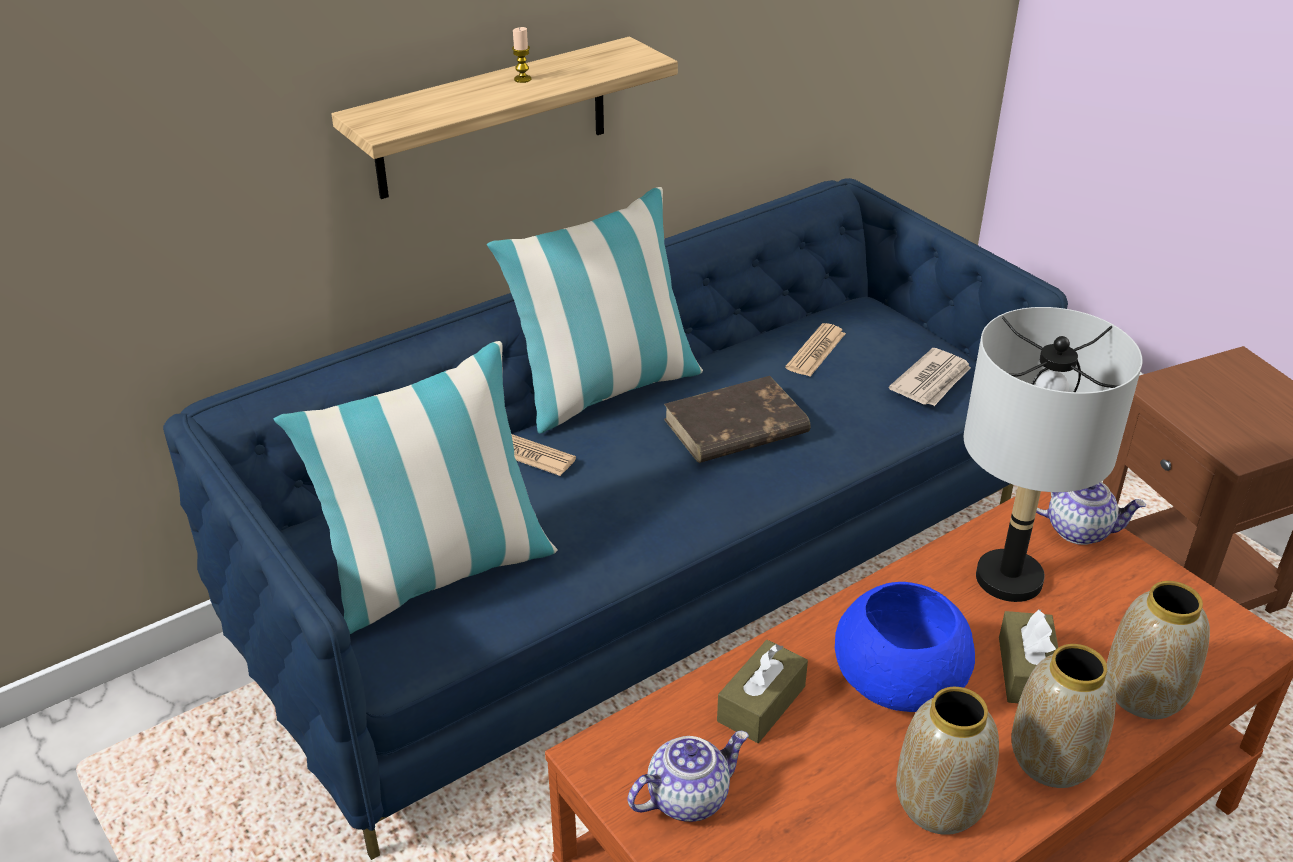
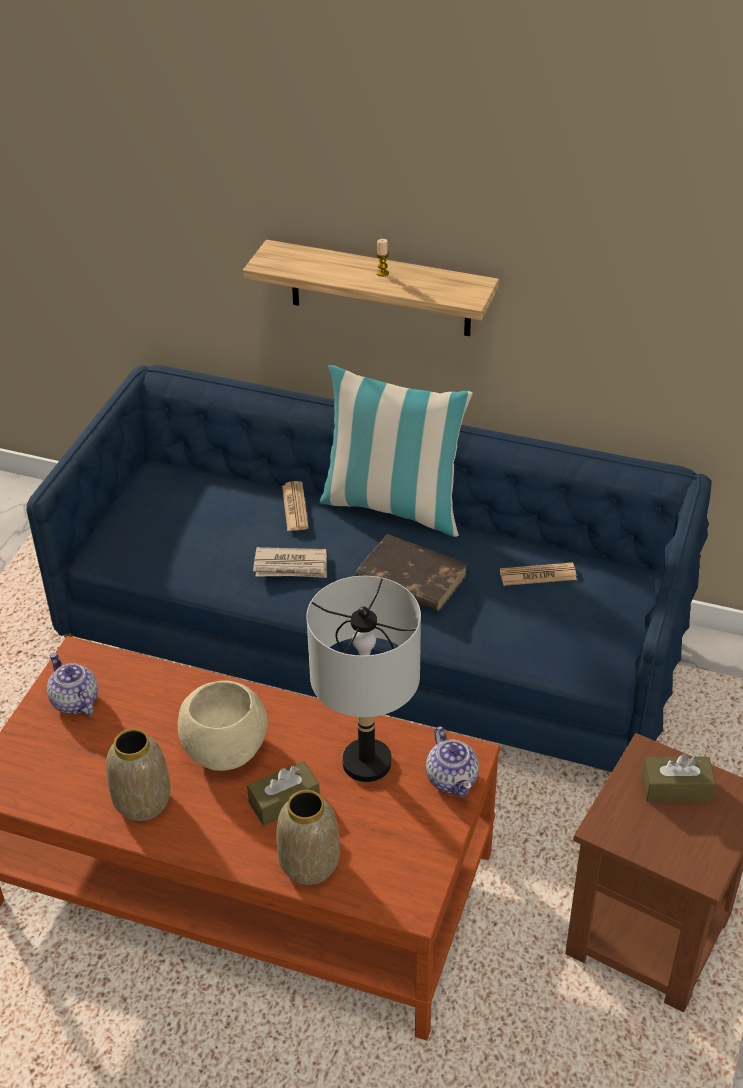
camera: 55 degrees right, 5 degrees up
pillow [273,341,558,634] -> none
teapot [628,731,749,822] -> teapot turned 150 degrees counterclockwise [47,653,98,716]
brown tissue box [717,640,808,743] -> brown tissue box moved to [642,754,716,802]
blue bowl [835,582,975,712] -> beige bowl [178,681,267,771]
newspaper [889,348,971,406] -> newspaper moved to [253,547,327,578]
vase [1011,644,1116,788] -> none

